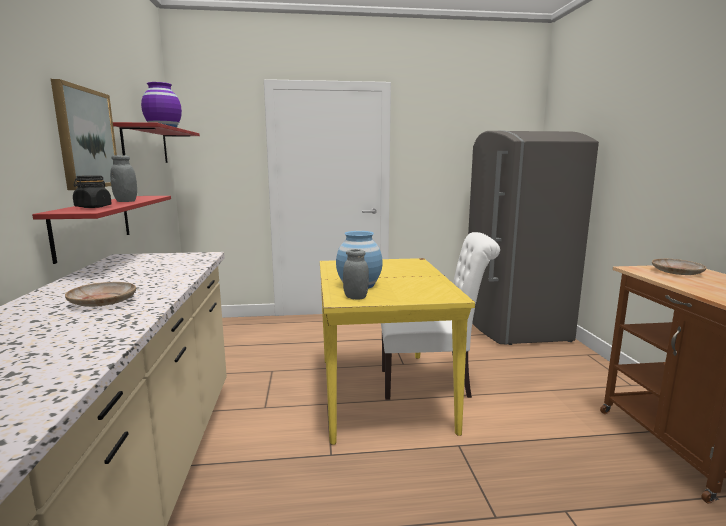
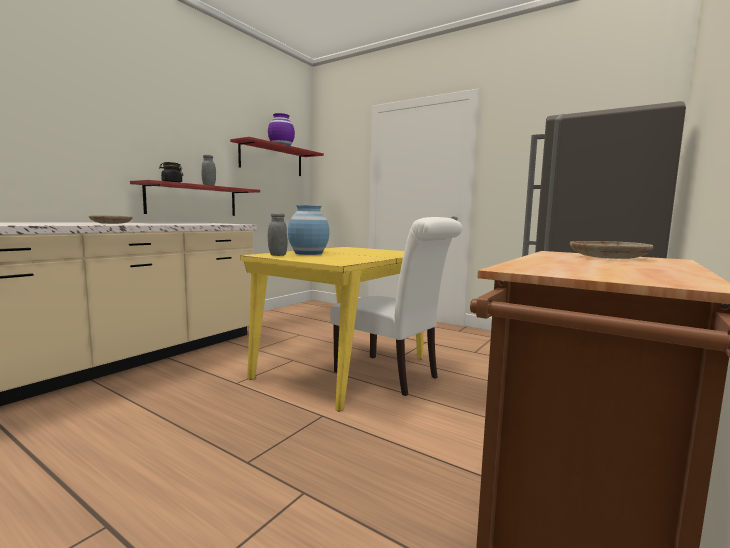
camera: 40 degrees right, 5 degrees down
picture [51,79,117,190] -> none

